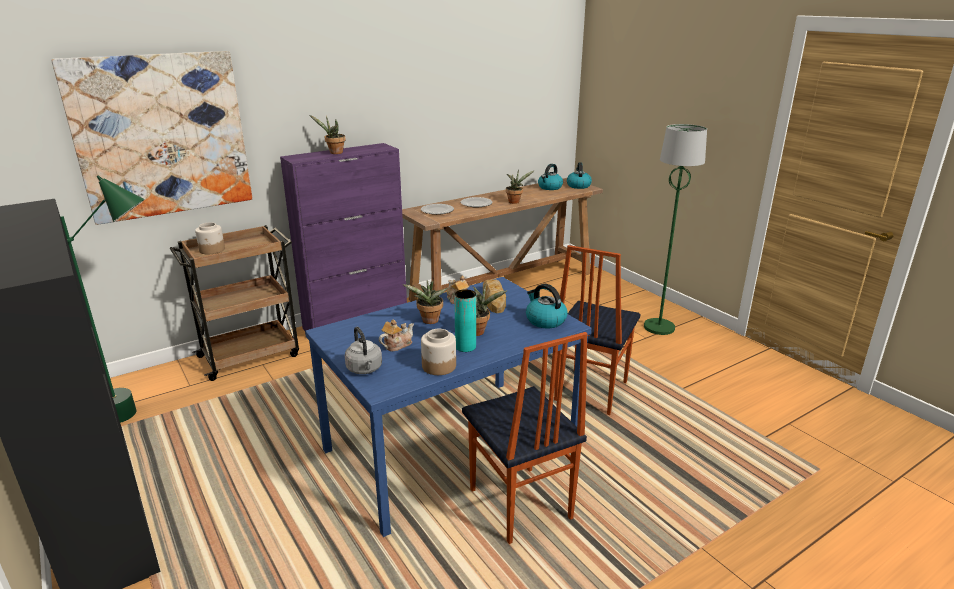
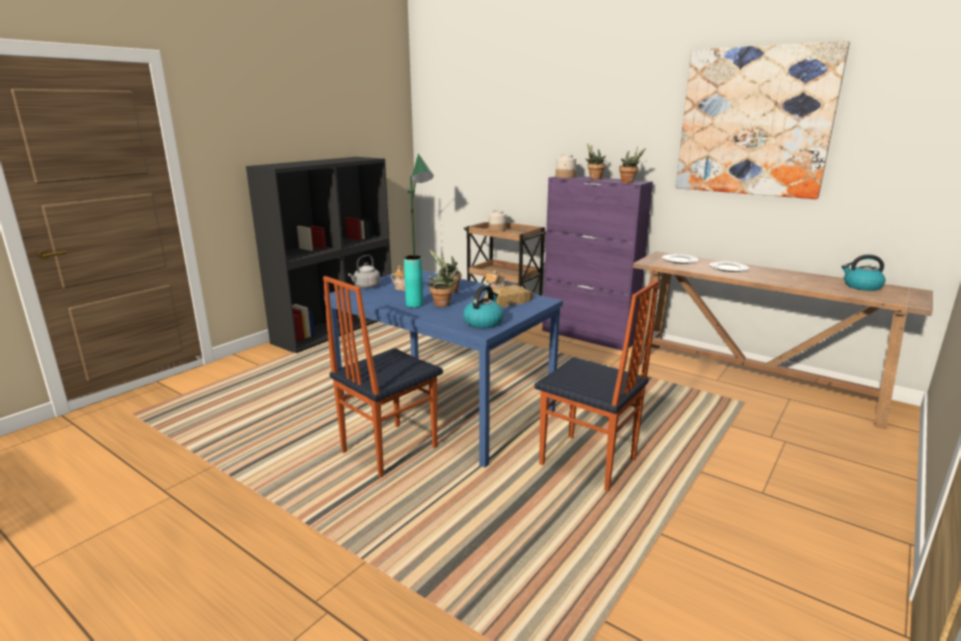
camera: 70 degrees right, 5 degrees down
picture [52,51,253,225] -> picture moved to [676,41,850,199]
jar [421,329,456,375] -> jar moved to [556,154,576,178]
potted plant [506,170,535,204] -> potted plant moved to [619,147,646,183]
chair [554,245,640,415] -> chair turned 150 degrees counterclockwise [534,280,659,492]
kettle [567,162,592,189] -> none
green floor lamp [644,124,707,335] -> none

